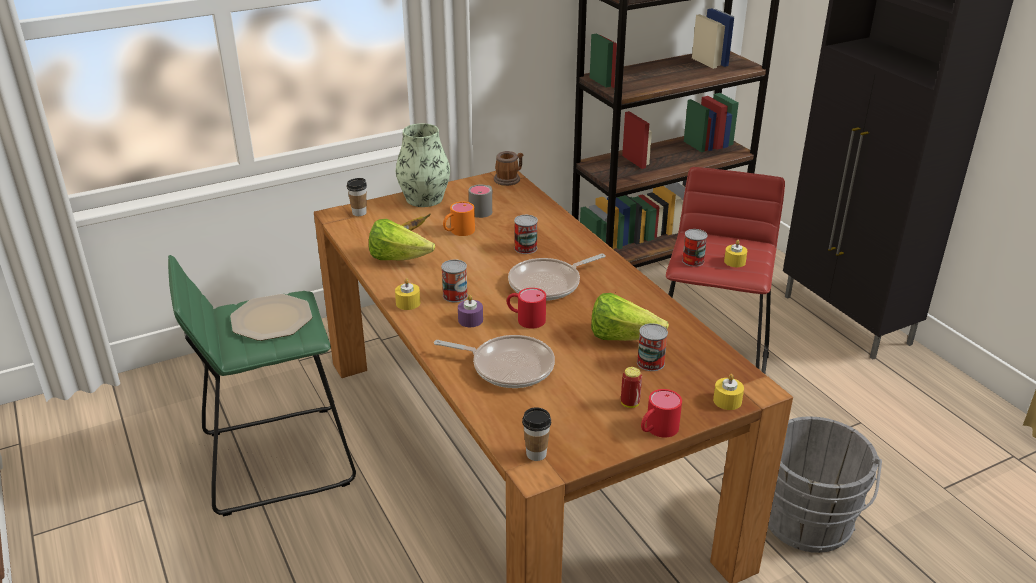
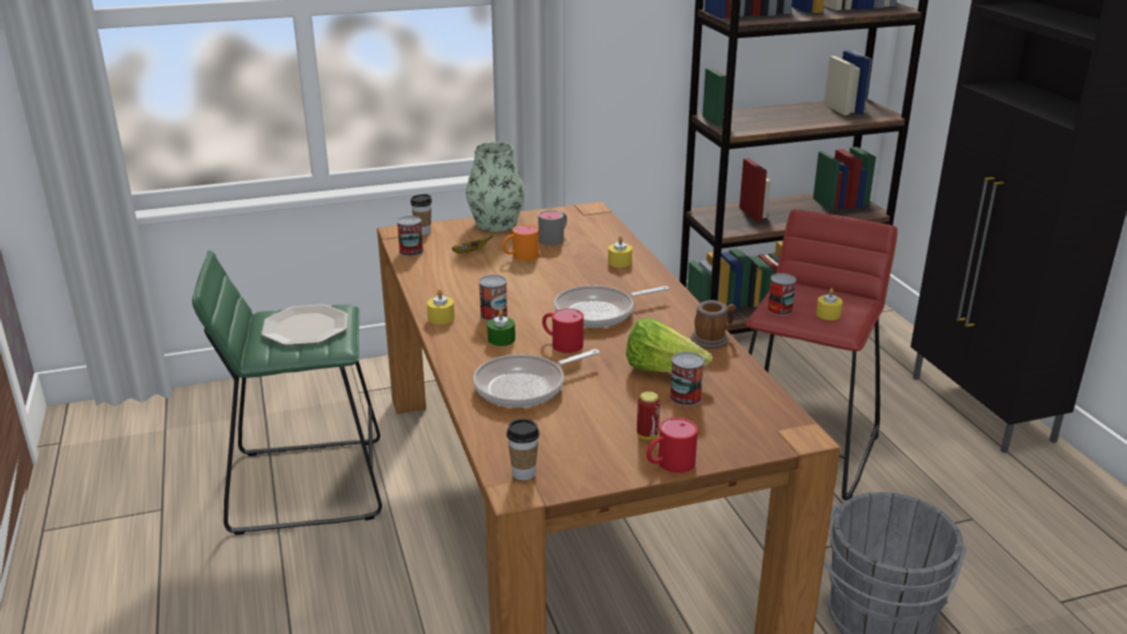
camera: 10 degrees right, 5 degrees down
lettuce [369,219,435,260] -> none
frying pan [434,335,555,388] -> frying pan turned 120 degrees clockwise [473,349,600,407]
purple candle [458,295,483,327] -> green candle [487,310,515,346]
mug [494,151,523,186] -> mug moved to [691,300,736,349]
can [514,215,538,254] -> can moved to [397,216,424,256]
yellow candle [713,374,744,410] -> yellow candle moved to [608,236,632,267]

